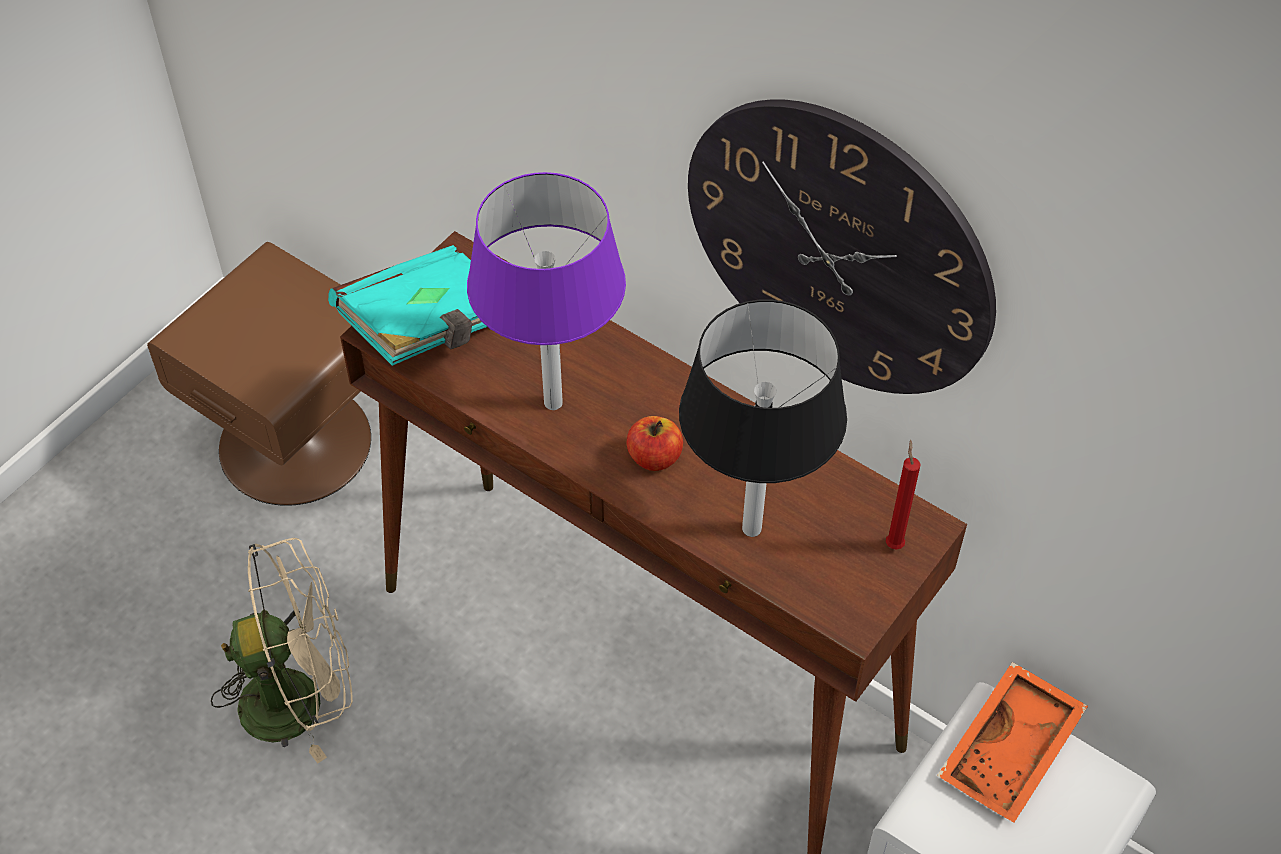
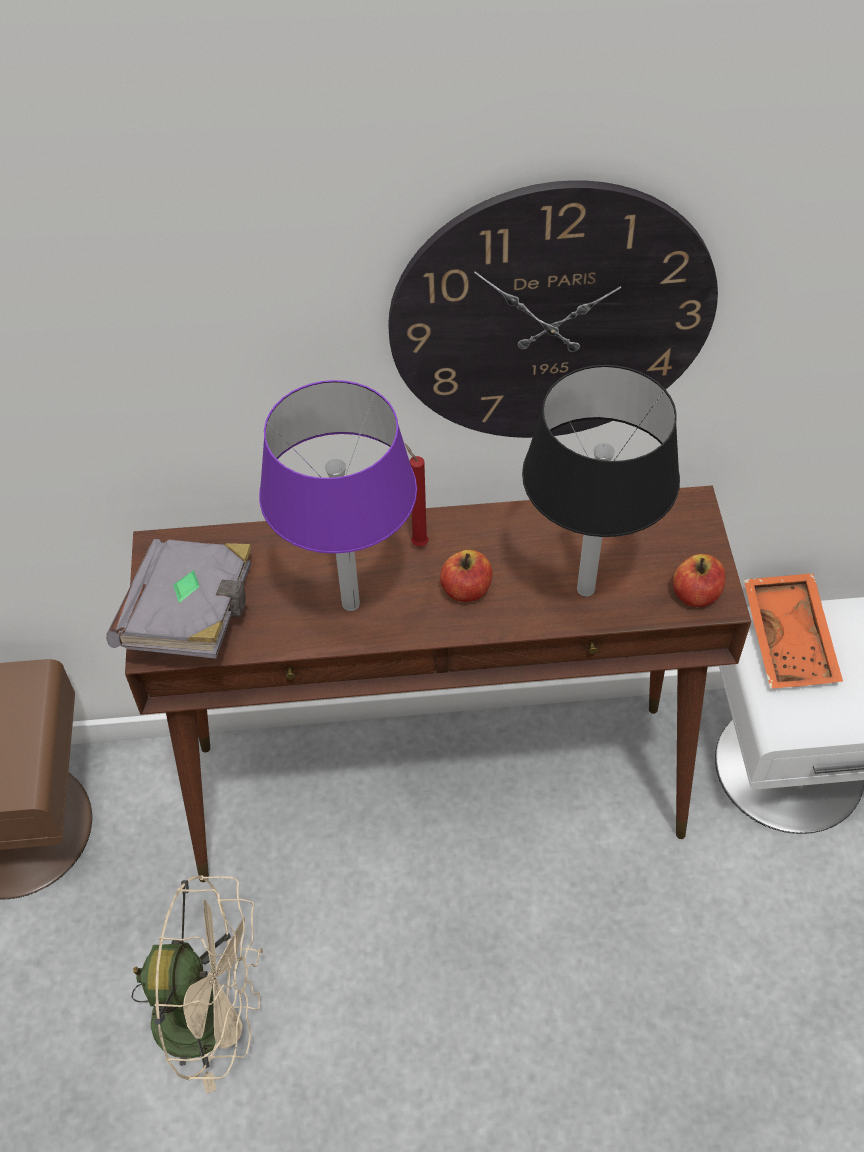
camera: 40 degrees left, 0 degrees up
beige fan [211,538,353,763] -> beige fan turned 60 degrees clockwise [131,875,263,1094]
turquoise book [328,245,487,366] -> grey book [106,539,252,659]
red candle [886,440,921,550] -> red candle moved to [404,443,428,547]
none -> apple [673,554,726,607]

